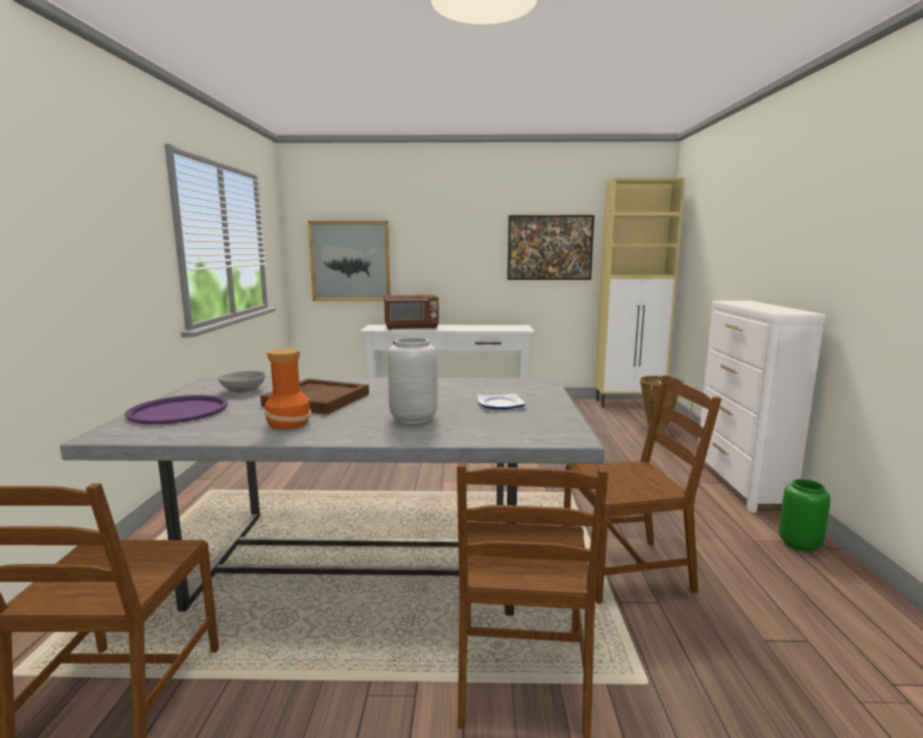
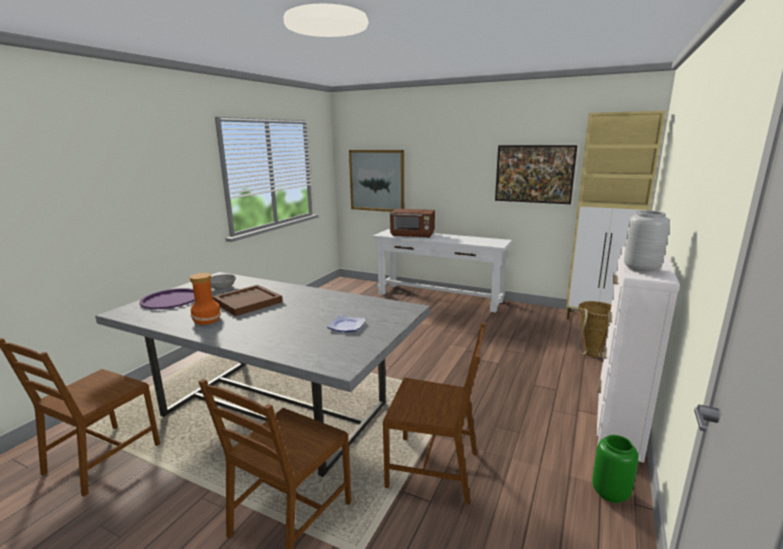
camera: 25 degrees right, 5 degrees up
grey vase [388,337,437,424] -> grey vase moved to [624,210,670,273]

